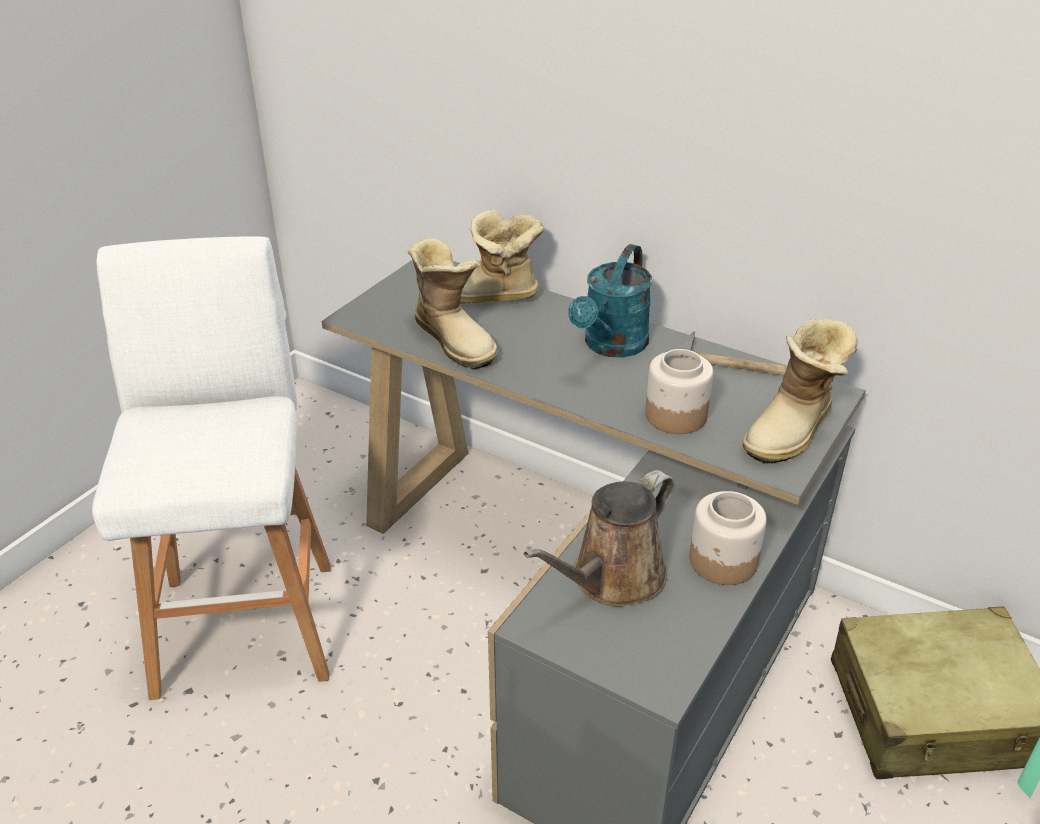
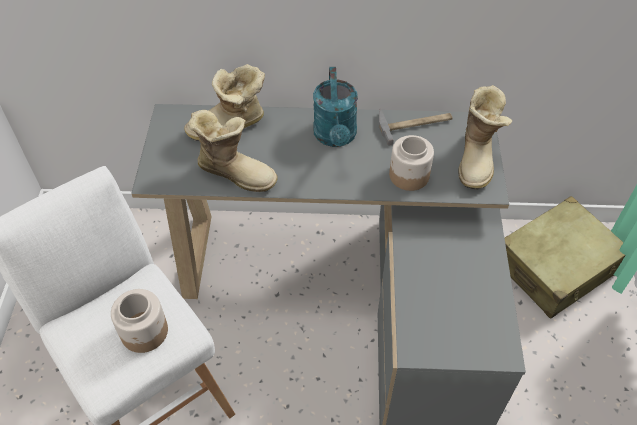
camera: 30 degrees left, 15 degrees up
brown watering can [524,470,675,607] -> none
jar [690,491,767,585] -> jar moved to [111,289,168,353]

